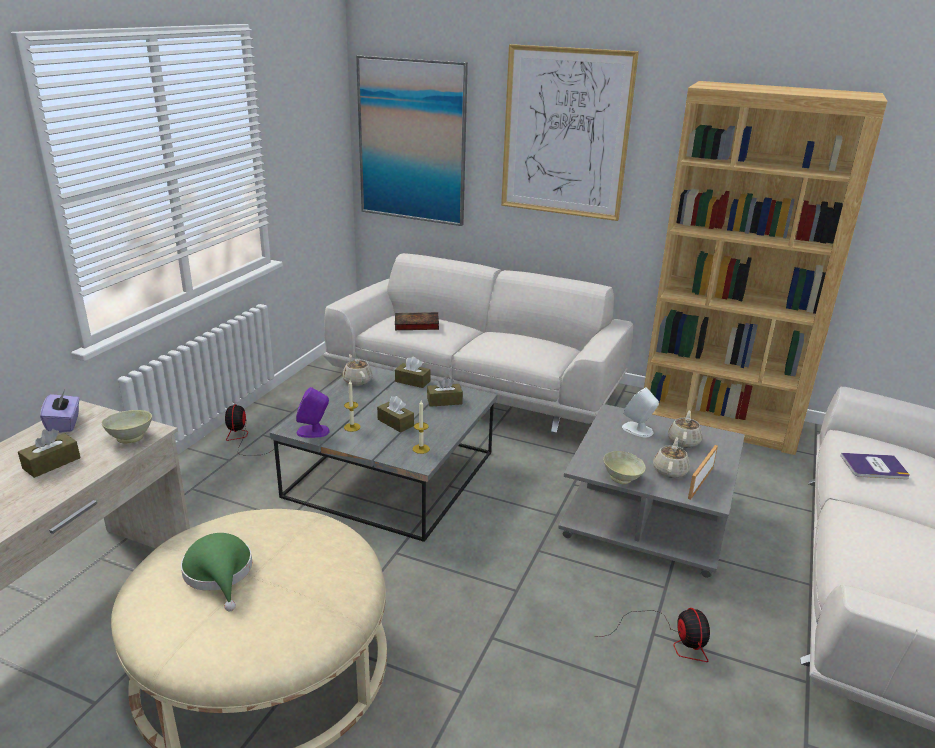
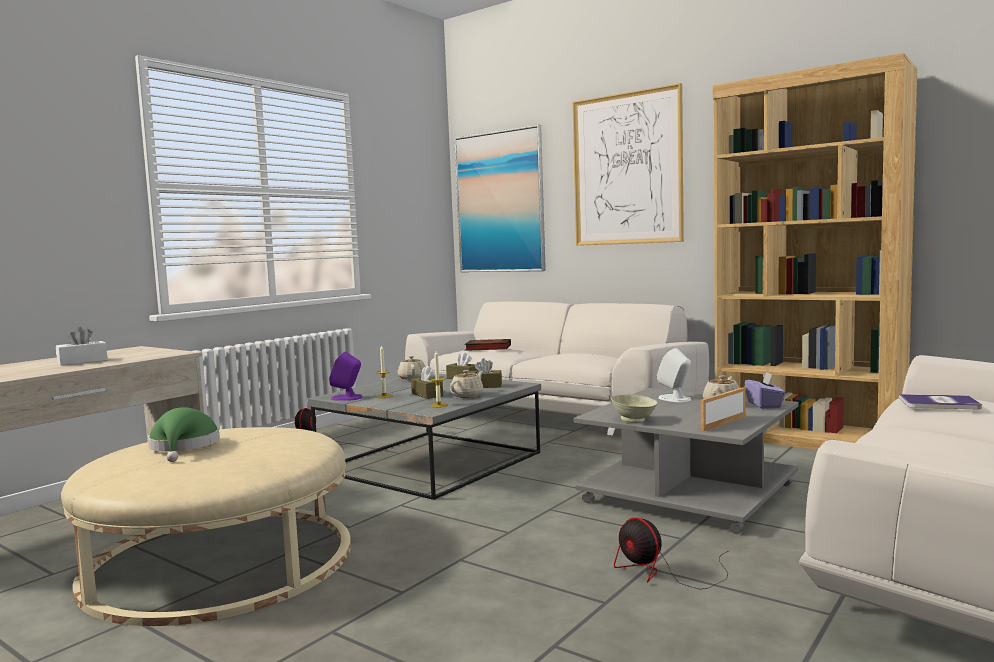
camera: 15 degrees right, 20 degrees down
brown tissue box [18,429,81,478] -> white tissue box [56,327,108,366]
purple tissue box [40,390,80,433] -> purple tissue box moved to [745,372,785,409]
beige bowl [102,410,152,443] -> none
fan [597,608,710,662] -> fan turned 135 degrees clockwise [614,517,729,589]
beige teapot [653,437,690,478] -> beige teapot moved to [450,370,483,398]

